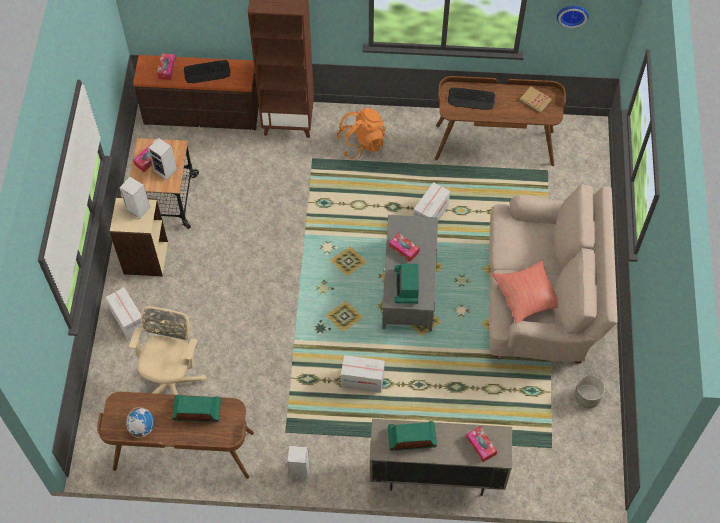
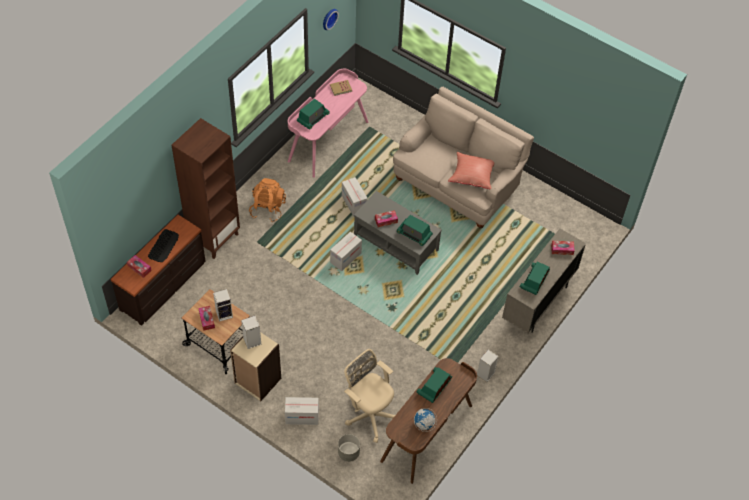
camera: 60 degrees left, 5 degrees down
cardboard box [341,355,385,393] -> cardboard box moved to [330,232,362,271]
brown desk [435,76,566,166] -> pink desk [288,69,368,178]
keyboard [448,87,495,110] -> radio [297,99,330,129]
grey planter [574,375,605,409] -> grey planter moved to [338,434,360,462]

